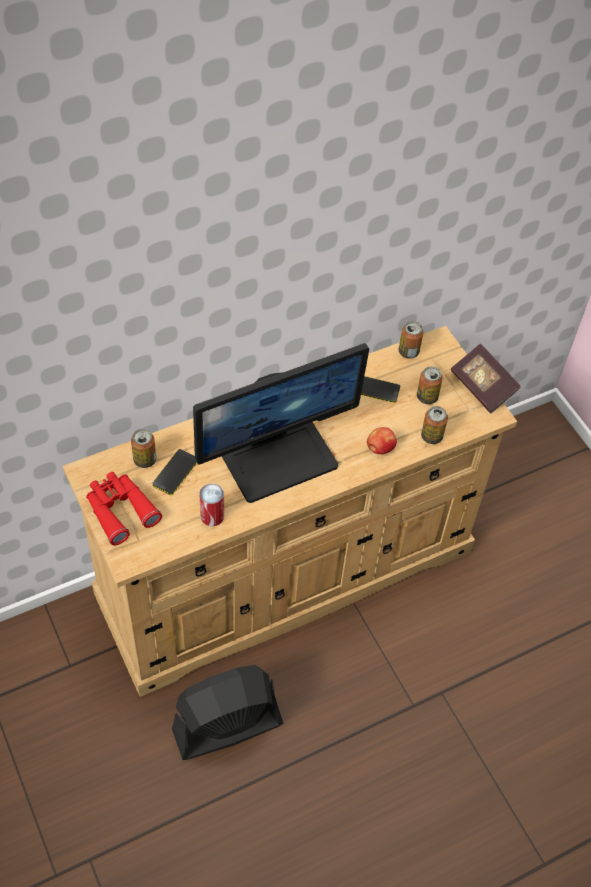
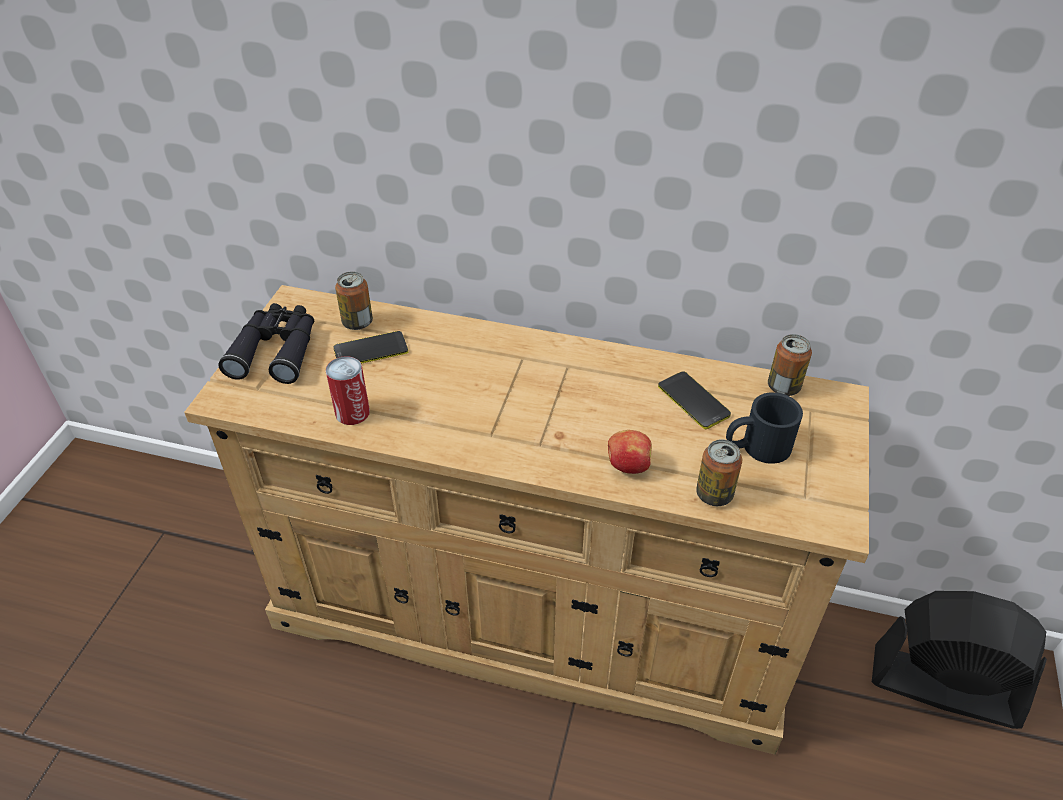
camera: 45 degrees right, 10 degrees down
red binoculars [86,472,162,546] -> black binoculars [219,303,314,384]
black fan [172,665,283,760] -> black fan moved to [872,591,1047,729]
monitor [193,343,369,503] -> none
can [417,366,443,404] -> black mug [726,392,803,464]
book [451,344,521,413] -> none

